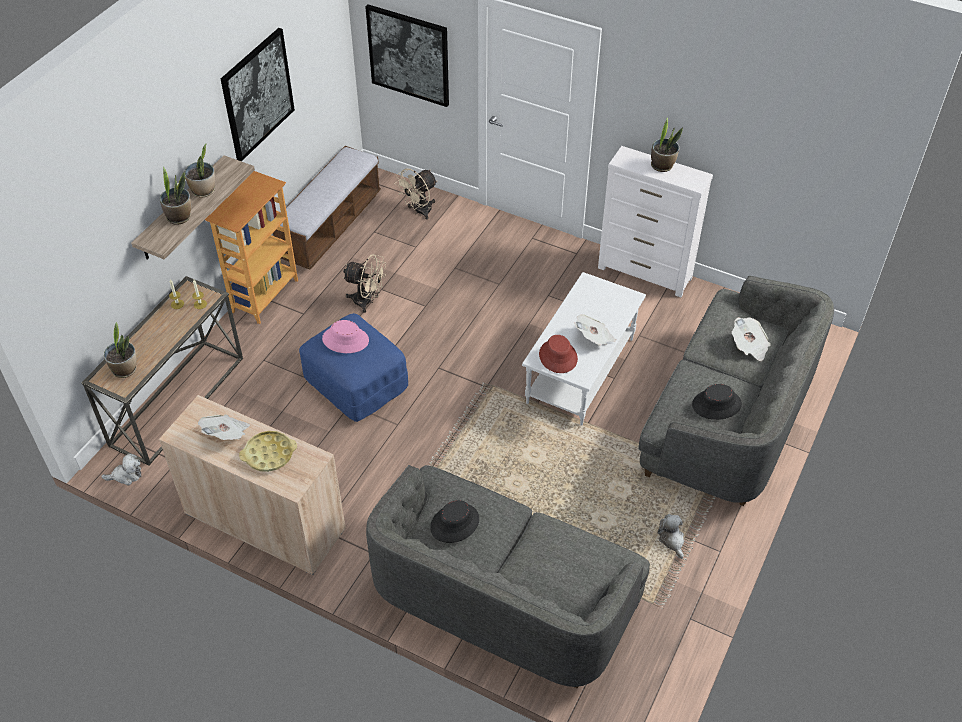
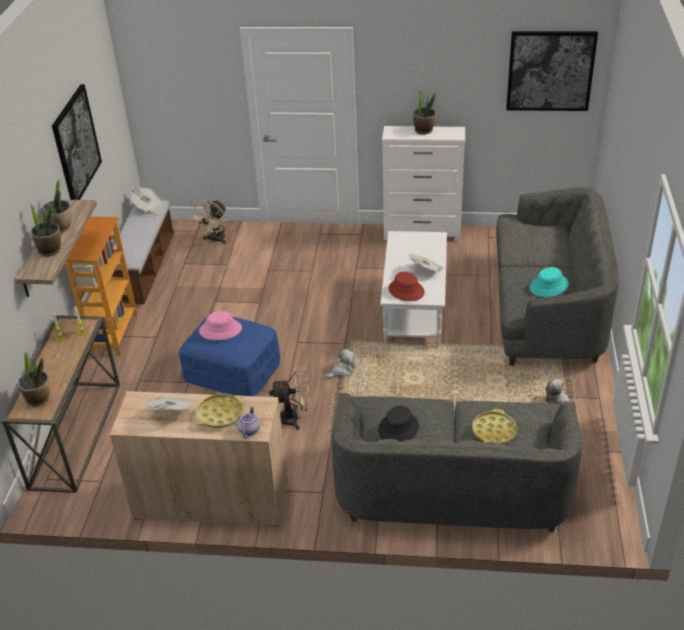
camera: 20 degrees left, 10 degrees down
plush toy [101,453,141,486] -> plush toy moved to [325,349,355,379]
beige fan [342,254,386,313] -> beige fan moved to [269,367,310,430]
picture [365,4,449,107] -> picture moved to [506,31,598,111]
black hat [692,384,742,420] -> turquoise hat [529,267,569,297]
newspaper [732,317,771,361] -> newspaper moved to [130,188,164,214]
none -> teapot [237,406,260,439]
none -> yellow tray [472,409,517,444]

